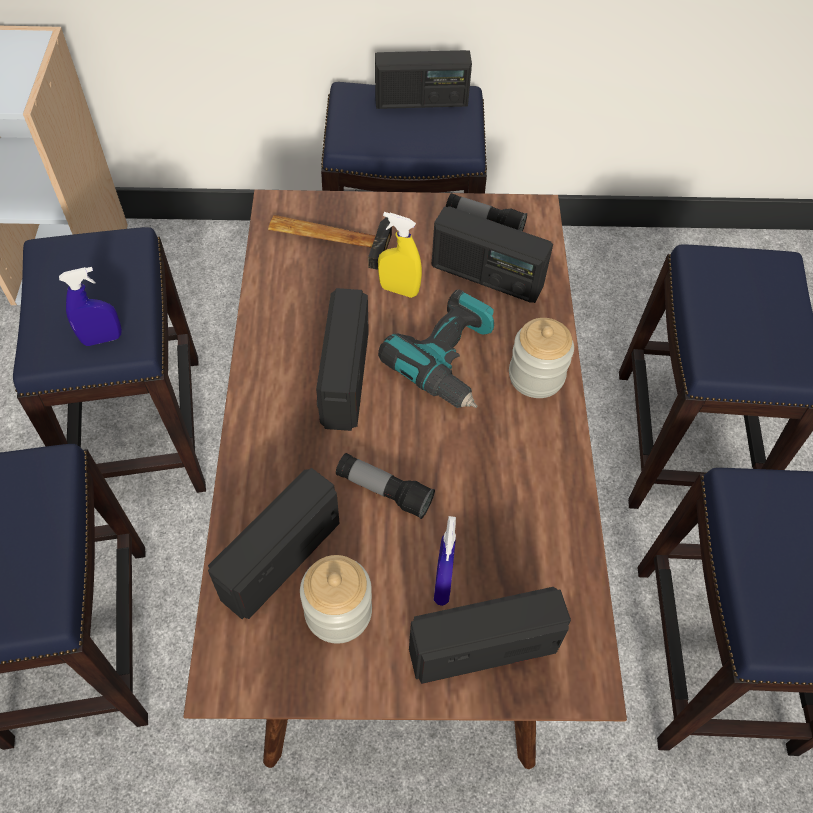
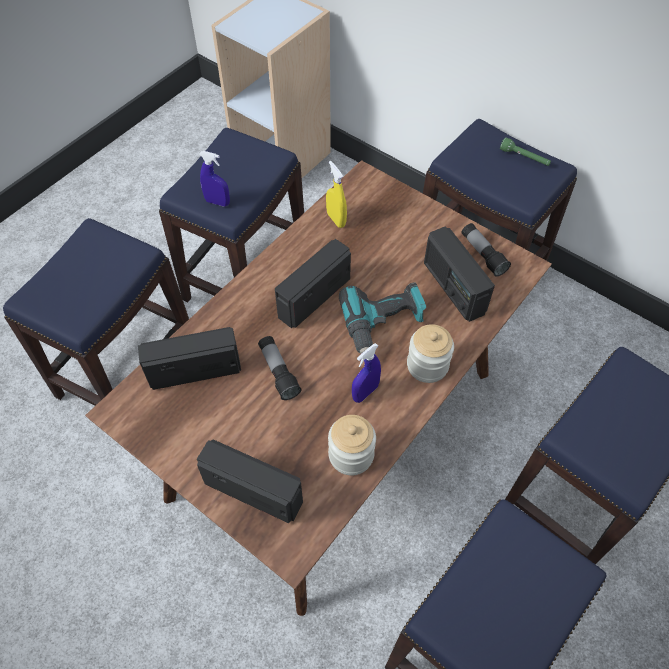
camera: 40 degrees right, 0 degrees up
hammer [268,215,392,270] -> none
jar [300,555,372,644] -> jar moved to [328,415,376,475]
radio [375,50,472,109] -> green flashlight [500,137,551,166]
yellow spray bottle [378,212,422,298] -> yellow spray bottle moved to [326,161,347,228]
blue spray bottle [434,516,456,606] -> blue spray bottle moved to [352,343,381,403]

